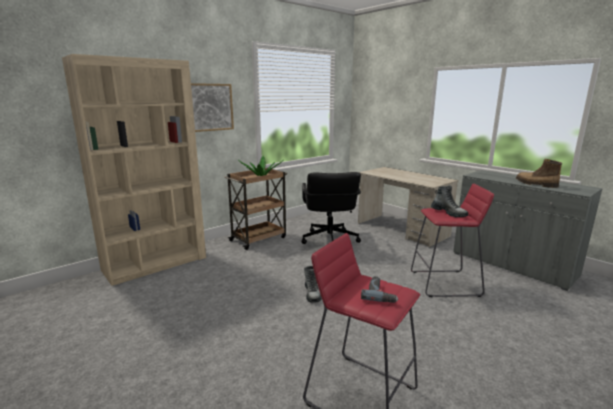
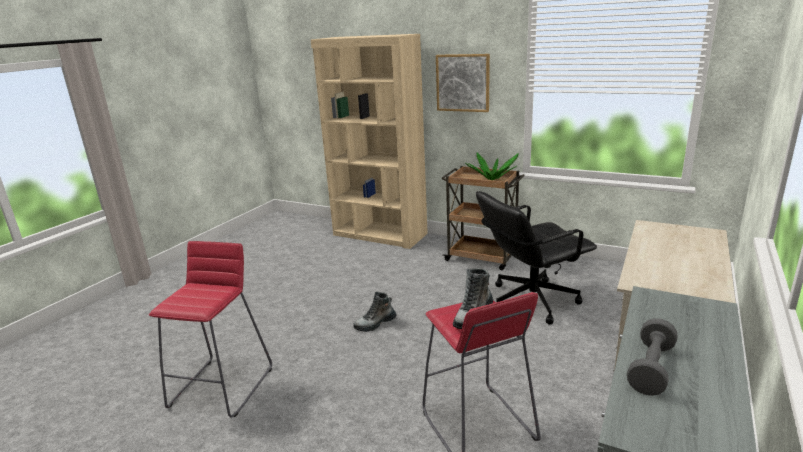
camera: 70 degrees right, 5 degrees up
power drill [361,276,398,303] -> none
boot [516,159,562,188] -> grey dumbbell [627,318,678,396]

